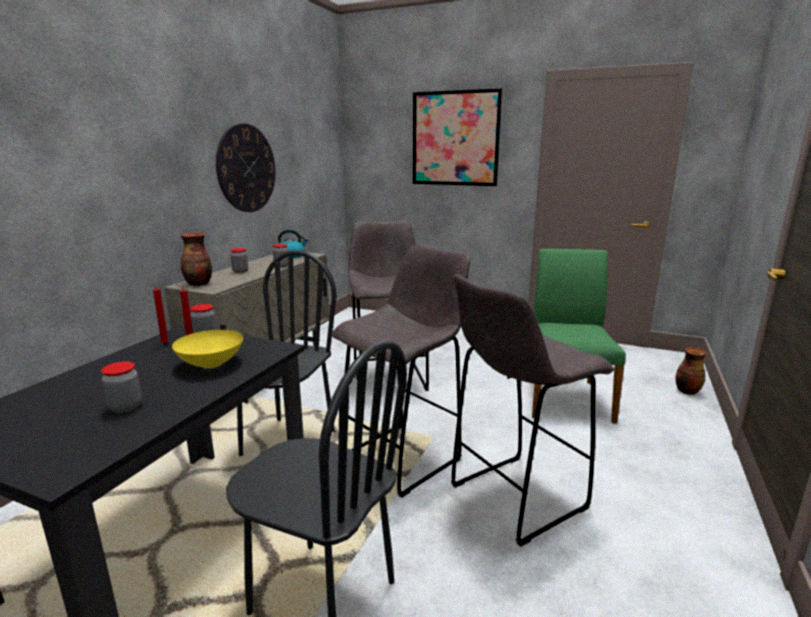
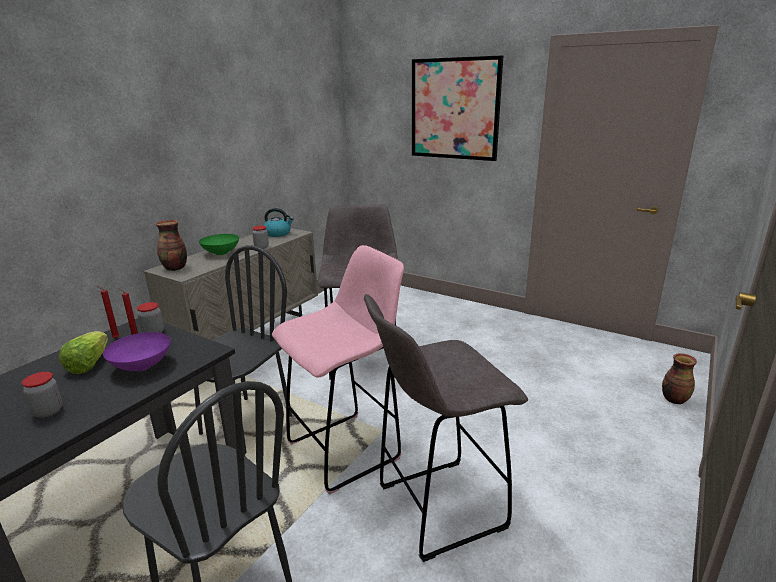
camera: 10 degrees right, 5 degrees up
yellow bowl [172,330,243,369] -> purple bowl [103,332,171,371]
wall clock [216,124,276,212] -> none
jar [231,248,248,273] -> green bowl [199,234,239,255]
grey stool [331,245,470,498] -> pink stool [272,245,404,495]
green chair [532,249,626,424] -> none
none -> lettuce [59,331,108,374]

